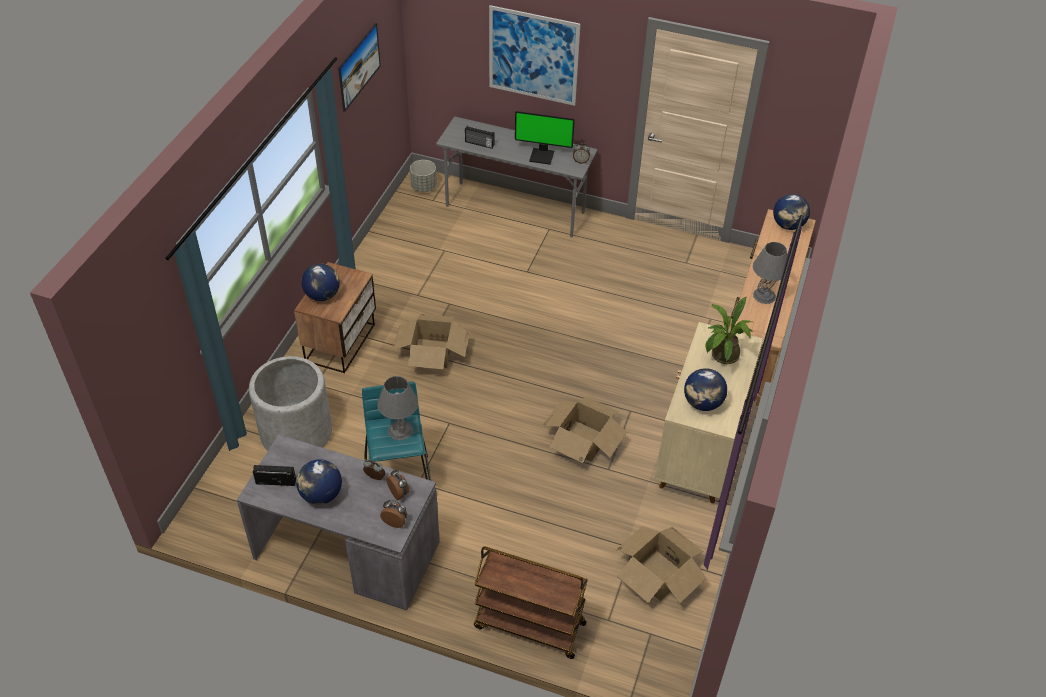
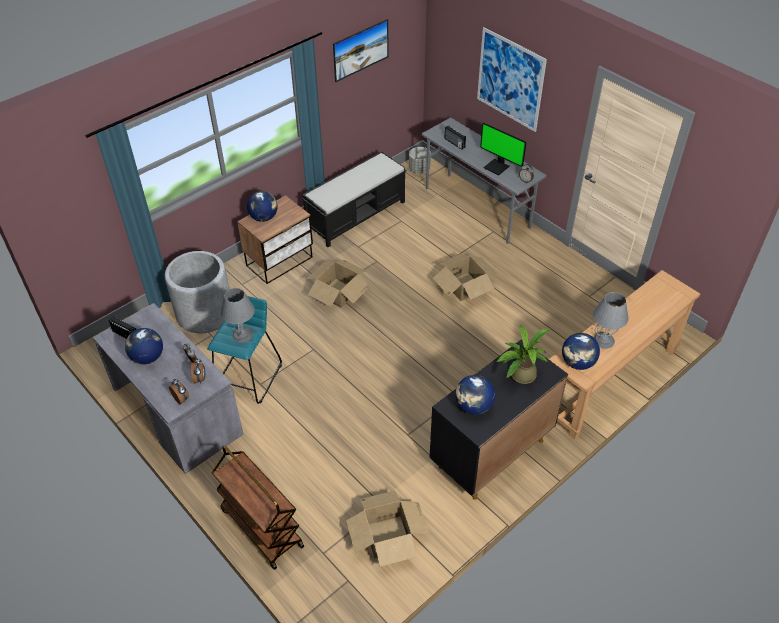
camera: 30 degrees right, 0 degrees up
cardboard box [542,397,627,463] -> cardboard box moved to [433,254,498,301]
beige cabinet [655,322,763,503] -> black cabinet [429,339,568,500]
globe [773,194,810,230] -> globe moved to [562,333,600,370]
none -> black bench [302,152,406,247]

